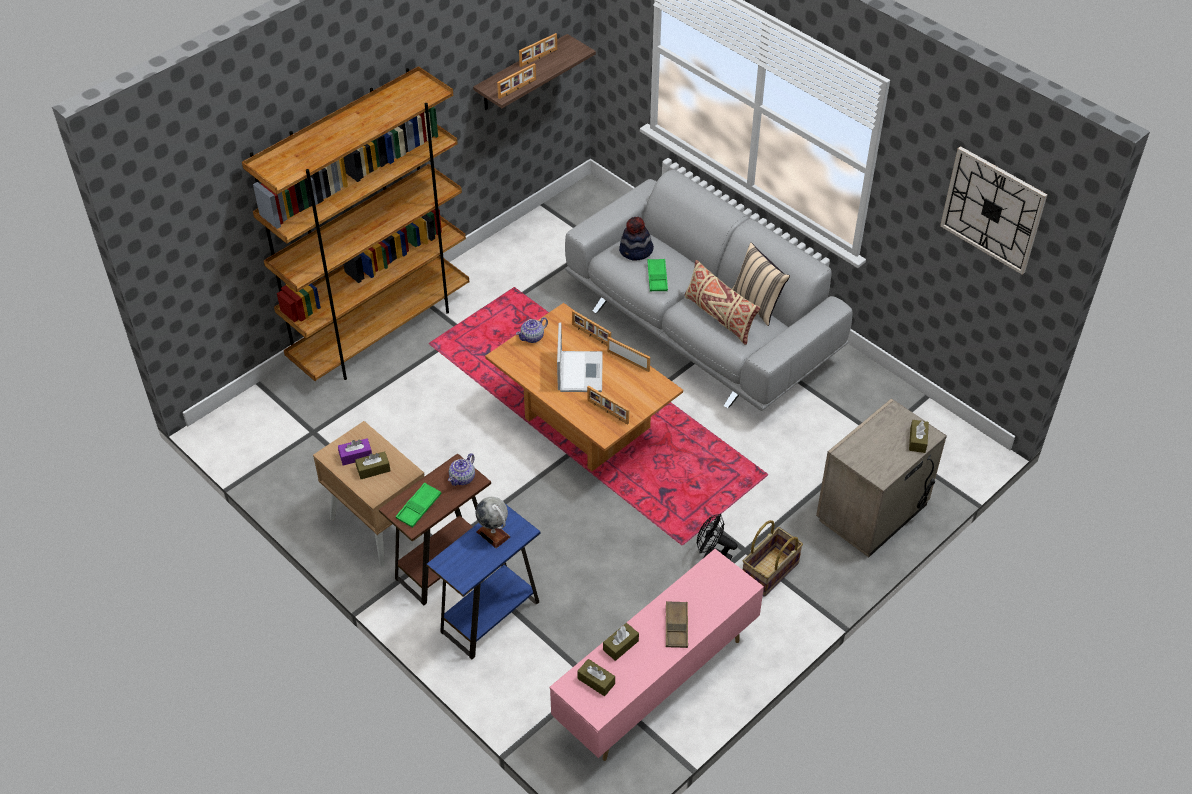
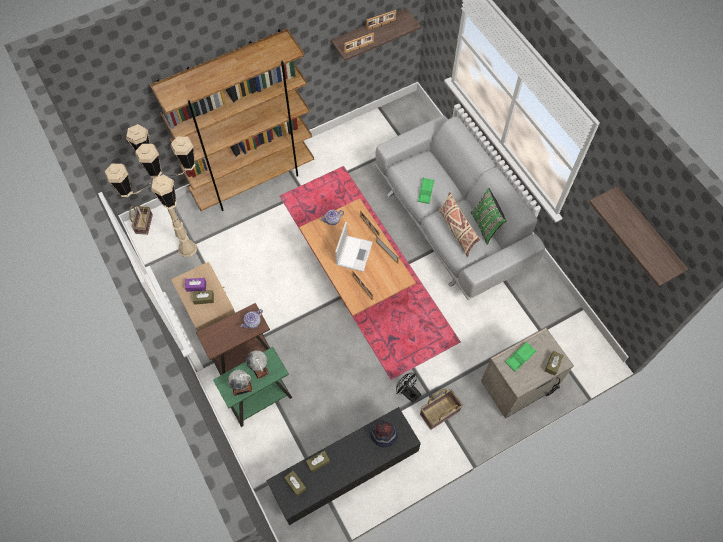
camera: 15 degrees right, 15 degrees up
green tray [396,483,441,528] -> green tray moved to [505,342,537,372]
blue side table [427,505,540,659] -> green side table [213,347,292,427]
pink tv stand [549,549,764,761] -> black tv stand [266,407,421,525]
hat [619,217,654,261] -> hat moved to [371,421,398,448]
brown tray [666,601,688,648] -> none
beige pillow [732,242,790,326] -> green pillow [471,188,507,245]
wall clock [940,146,1047,275] -> shelf [589,186,688,287]
none -> beige floor lamp [105,124,197,257]
none -> basket [129,206,153,235]
none -> globe [228,370,253,396]

